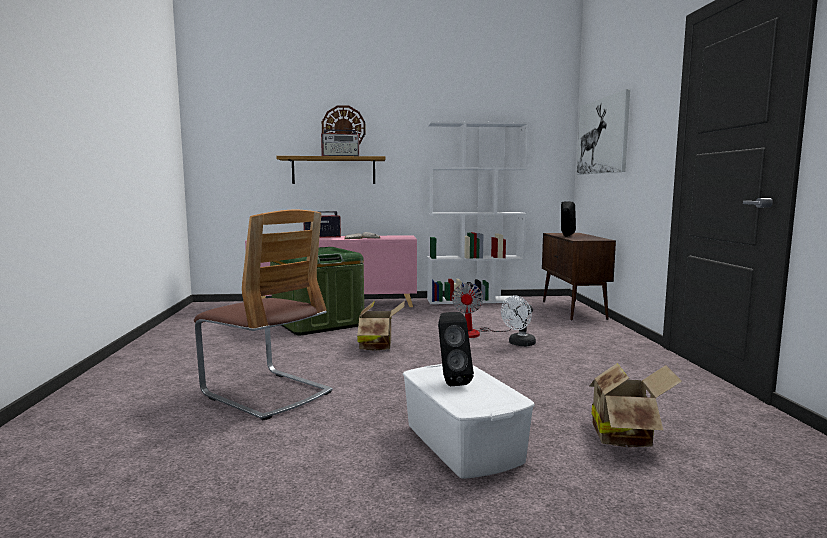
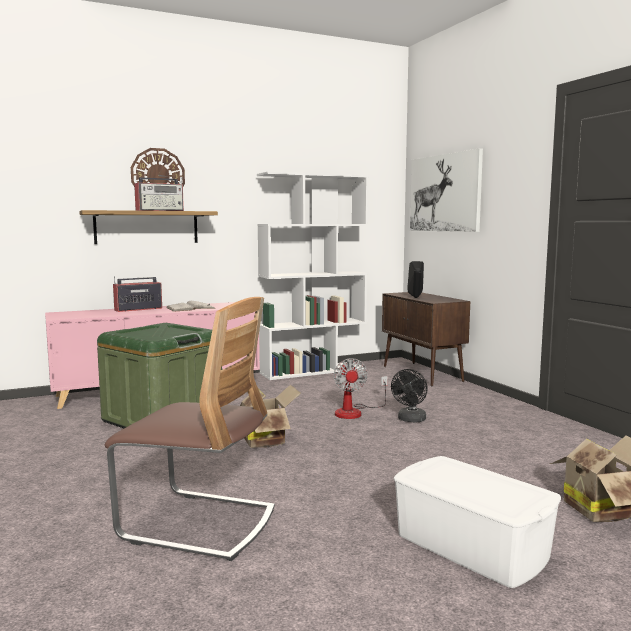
camera: 20 degrees left, 0 degrees up
black speaker [438,312,474,386] -> none
white fan [501,296,536,346] -> black fan [391,369,428,422]

